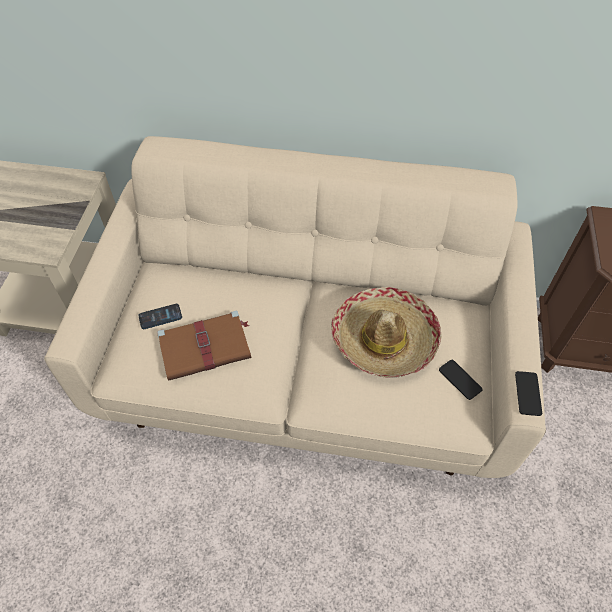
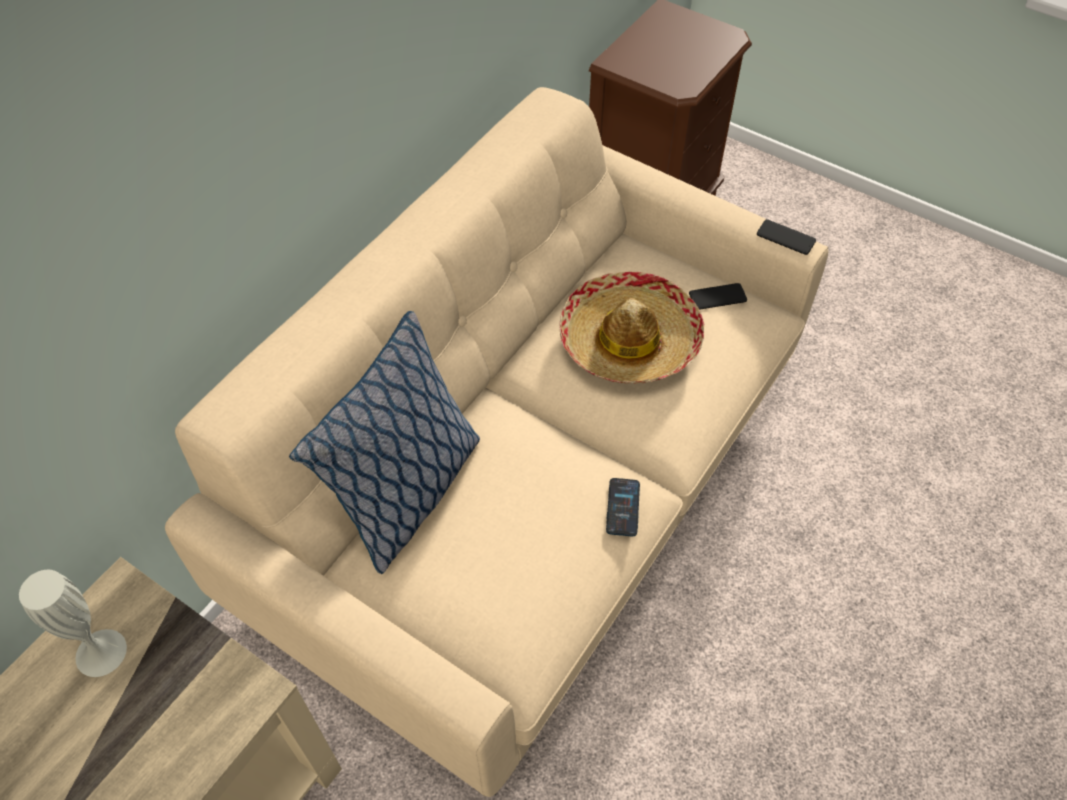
camera: 65 degrees left, 0 degrees up
phone [138,304,182,329] -> phone moved to [606,478,640,537]
brown book [157,311,251,381] -> none
none -> white vase [19,570,127,677]
none -> pillow [289,311,480,574]

